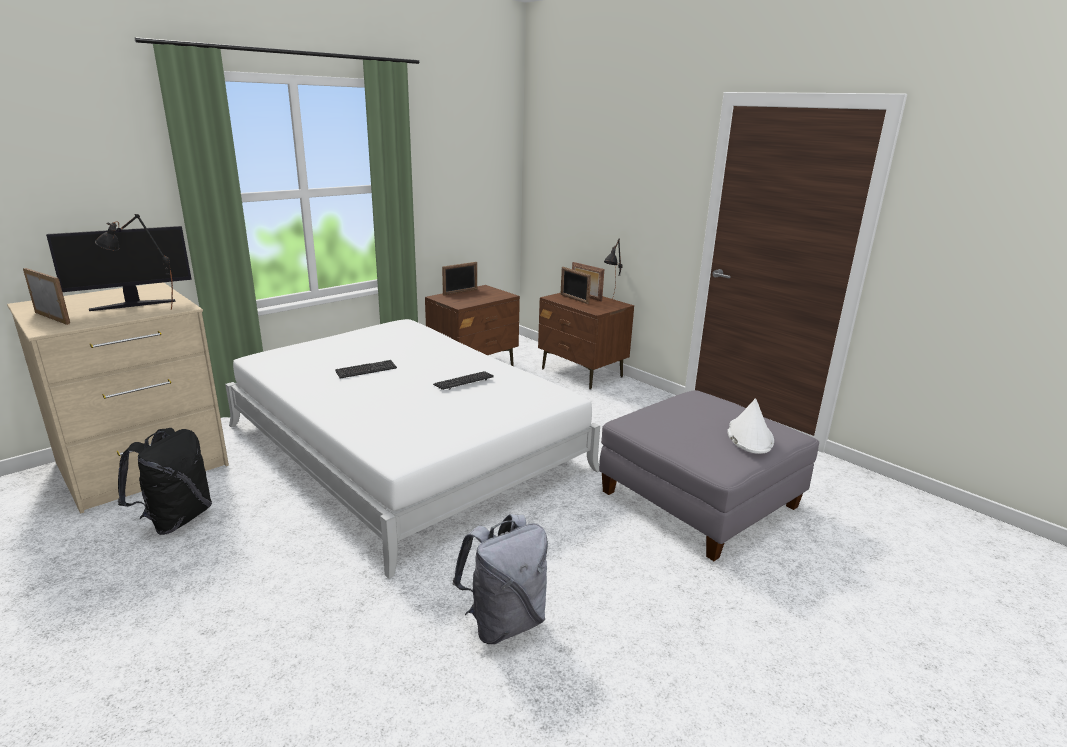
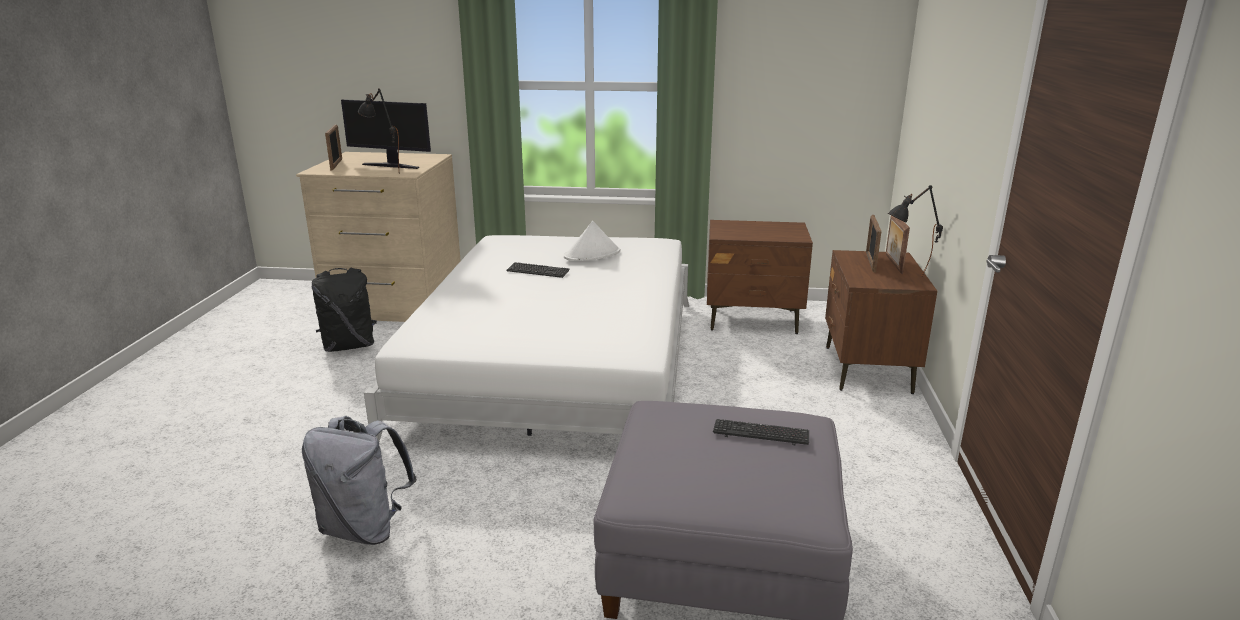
camera: 50 degrees right, 0 degrees up
keyboard [433,371,494,390] -> keyboard moved to [713,419,809,445]
picture frame [442,262,477,295] -> none
white hat [727,398,774,454] -> white hat moved to [564,221,620,261]

